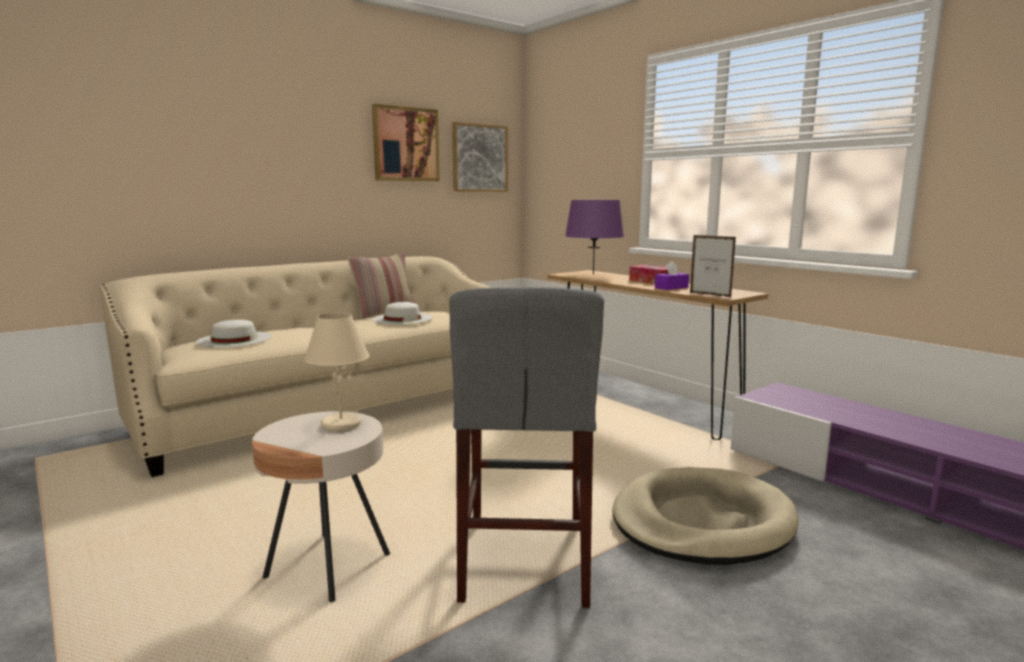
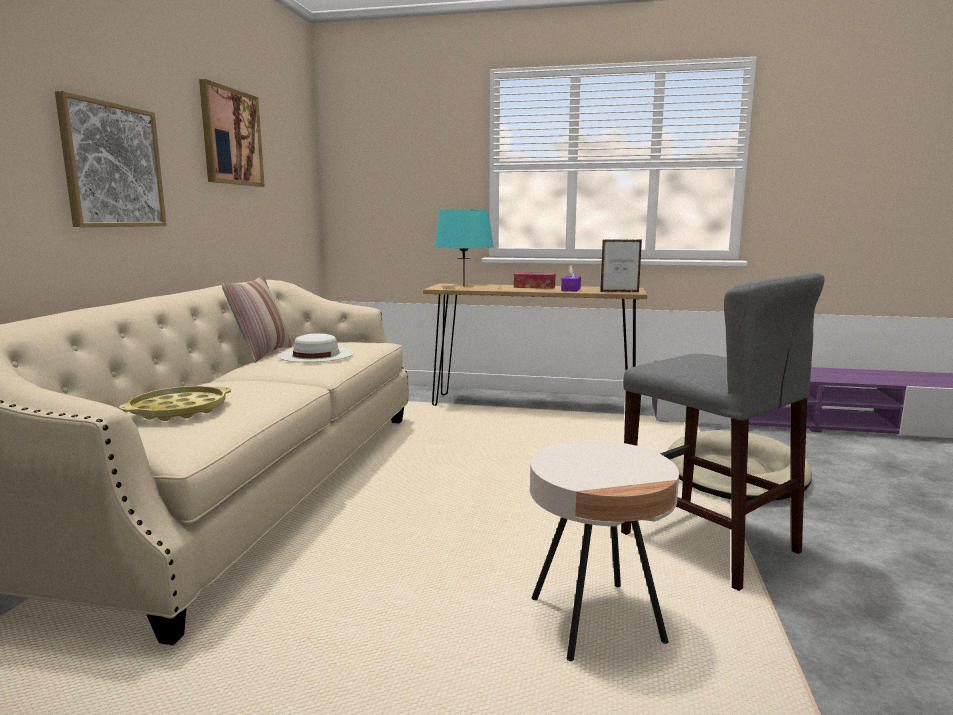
camera: 40 degrees left, 0 degrees up
white hat [196,319,272,347] -> yellow tray [119,386,231,421]
beige table lamp [304,313,370,431] -> none
picture [452,122,508,192] -> picture moved to [55,91,167,227]
purple table lamp [565,200,624,275] -> turquoise table lamp [434,210,494,286]

